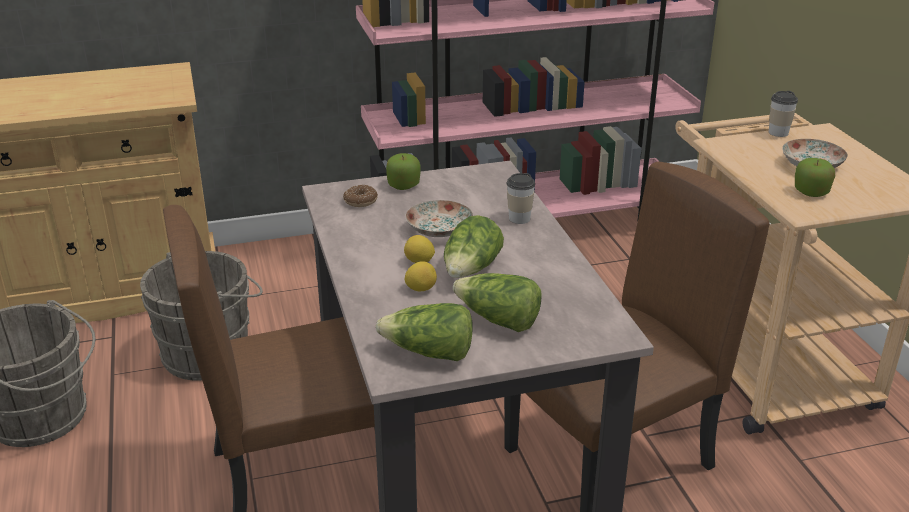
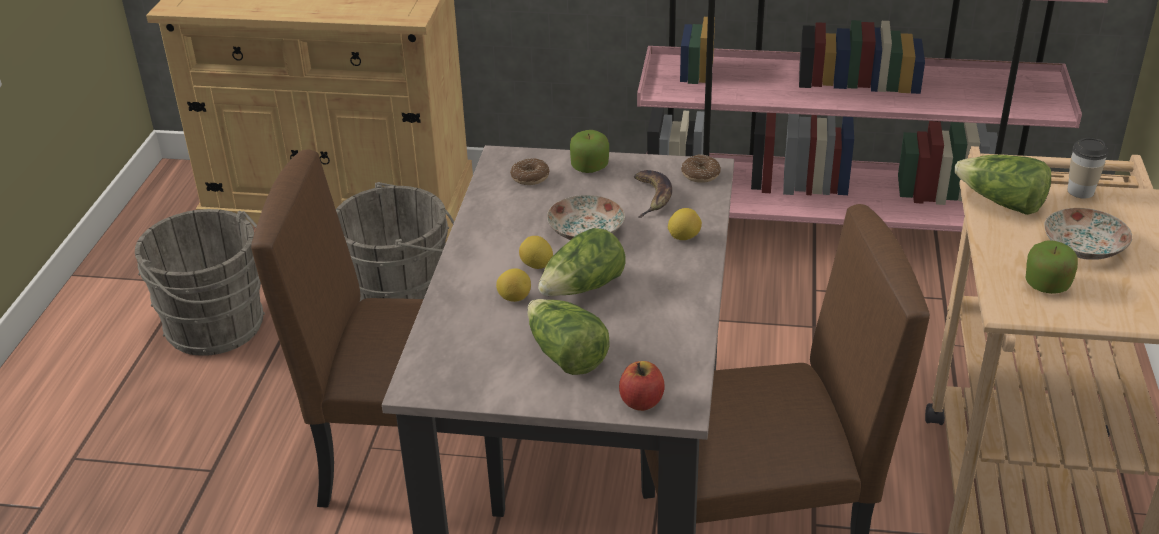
camera: 25 degrees right, 5 degrees up
lettuce [376,303,473,361] -> lettuce moved to [954,155,1051,215]
cup [506,173,535,224] -> lemon [668,208,702,240]
none -> apple [619,361,665,411]
none -> banana [634,170,672,218]
none -> donut [681,154,721,183]

